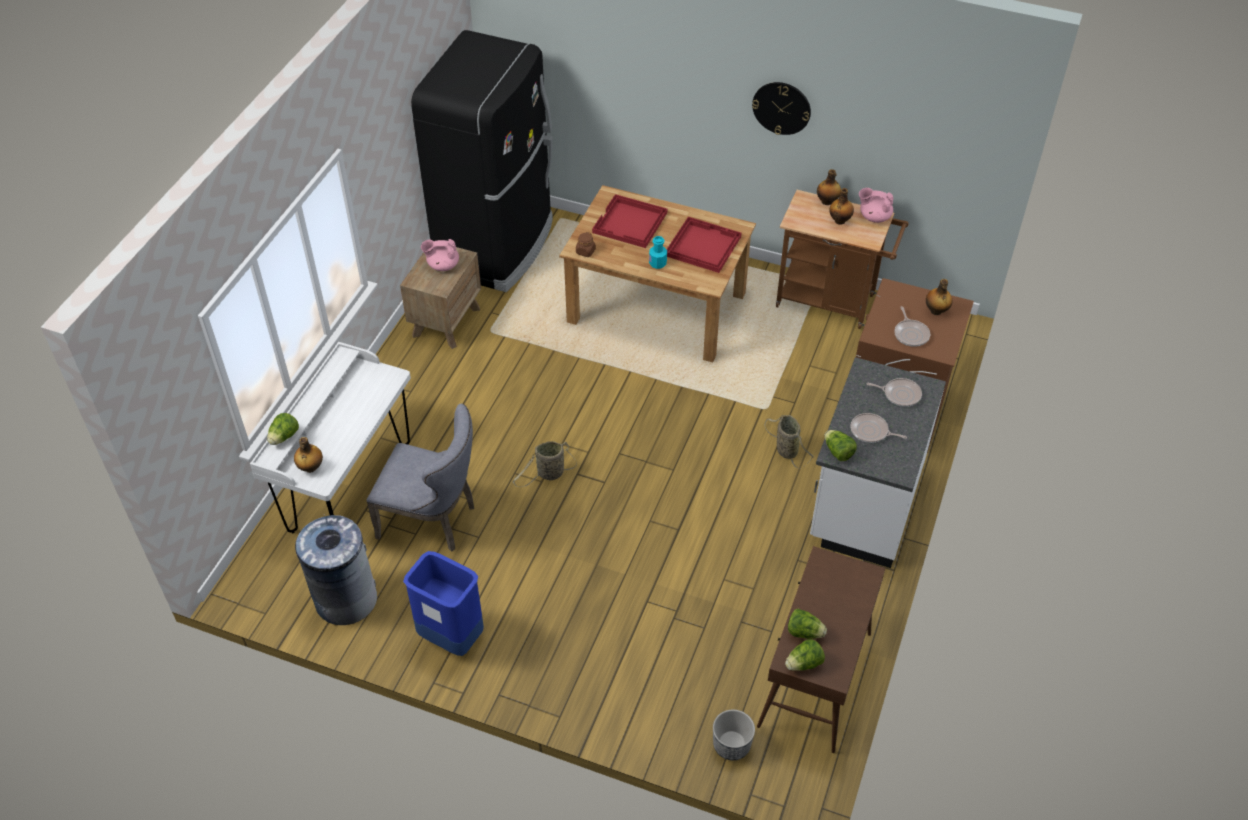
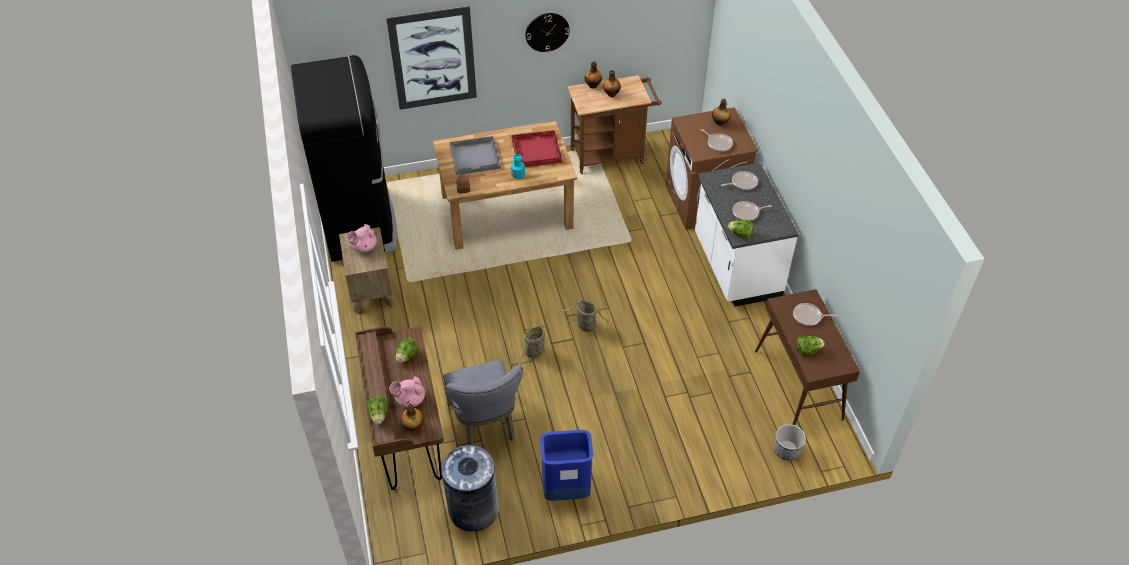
camera: 35 degrees left, 0 degrees up
white desk [250,342,411,533] -> brown desk [355,327,444,490]
grey chair [367,404,474,552] -> grey chair turned 90 degrees clockwise [443,360,523,446]
red tray [592,194,667,248] -> grey tray [450,136,501,175]
basket [765,415,814,468] -> basket moved to [559,300,608,334]
lettuce [785,639,825,671] -> lettuce moved to [396,338,419,363]
pink teapot [859,188,893,223] -> pink teapot moved to [389,377,425,408]
none -> picture [386,6,477,110]
none -> frying pan [793,303,837,326]

